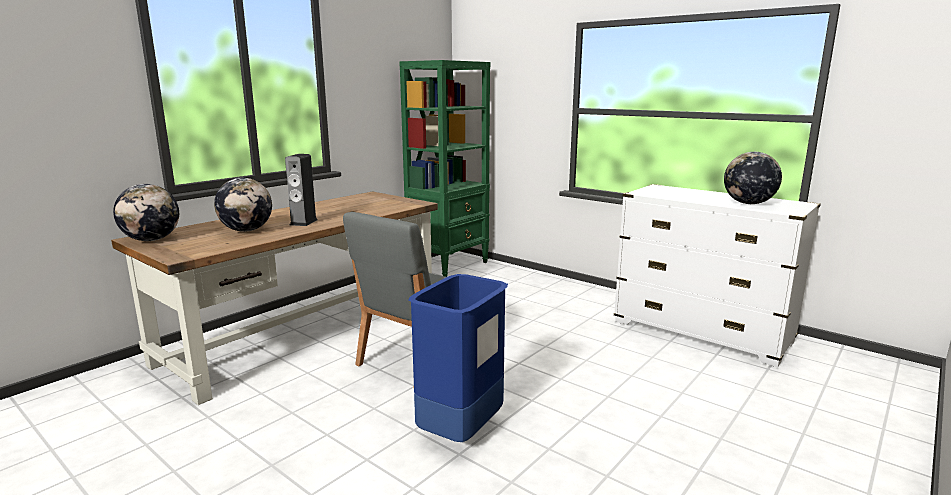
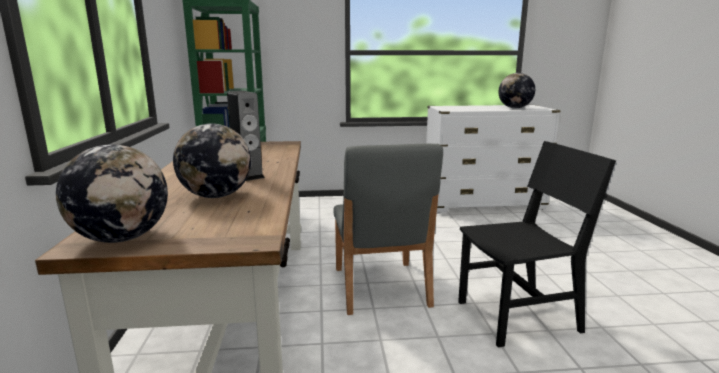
camera: 45 degrees left, 0 degrees up
blue trash can [408,274,508,442] -> black chair [458,141,616,348]

